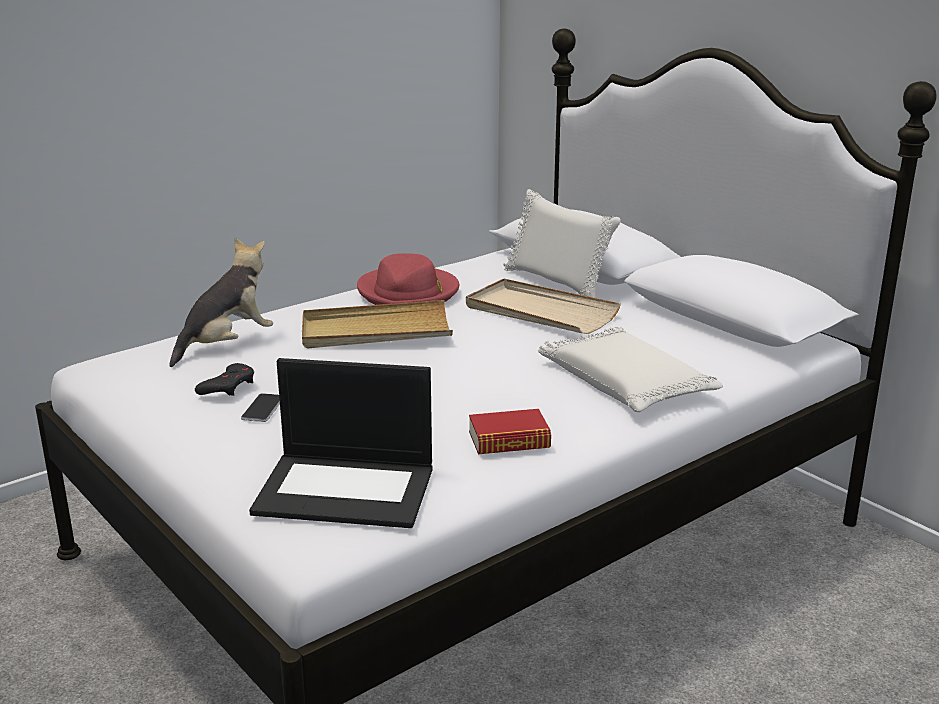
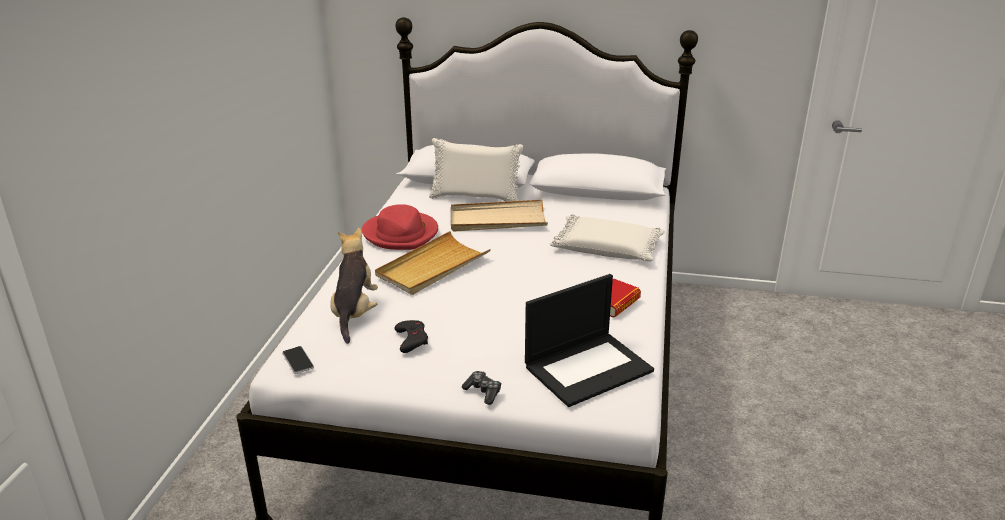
camera: 40 degrees left, 5 degrees up
phone [241,393,280,422] -> phone moved to [282,346,314,374]
none -> game controller [462,371,501,405]

